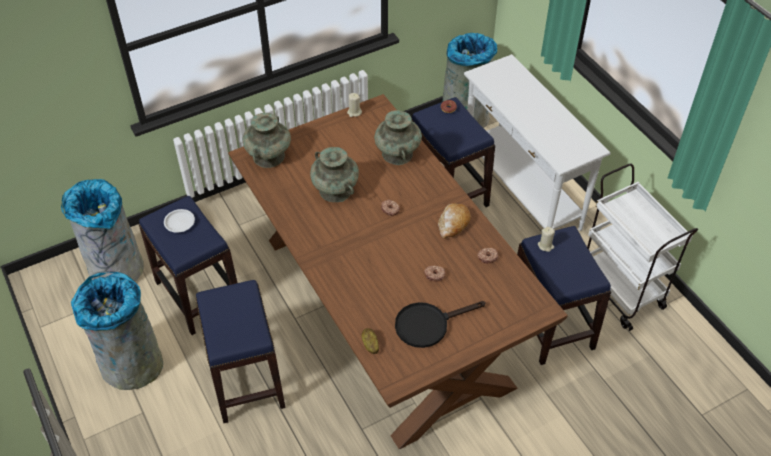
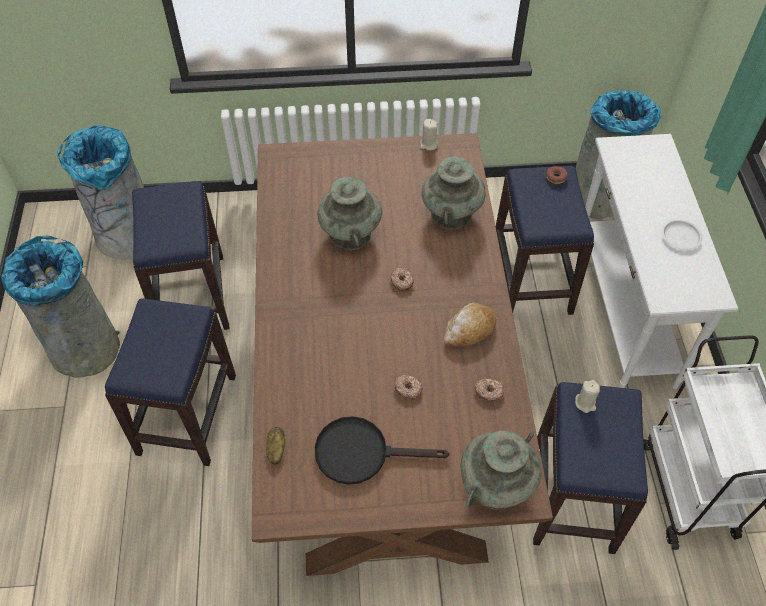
camera: 25 degrees right, 5 degrees up
white plate [164,209,195,233] -> white plate moved to [662,219,702,250]
turquoise vase [243,113,291,168] -> turquoise vase moved to [460,431,542,510]

